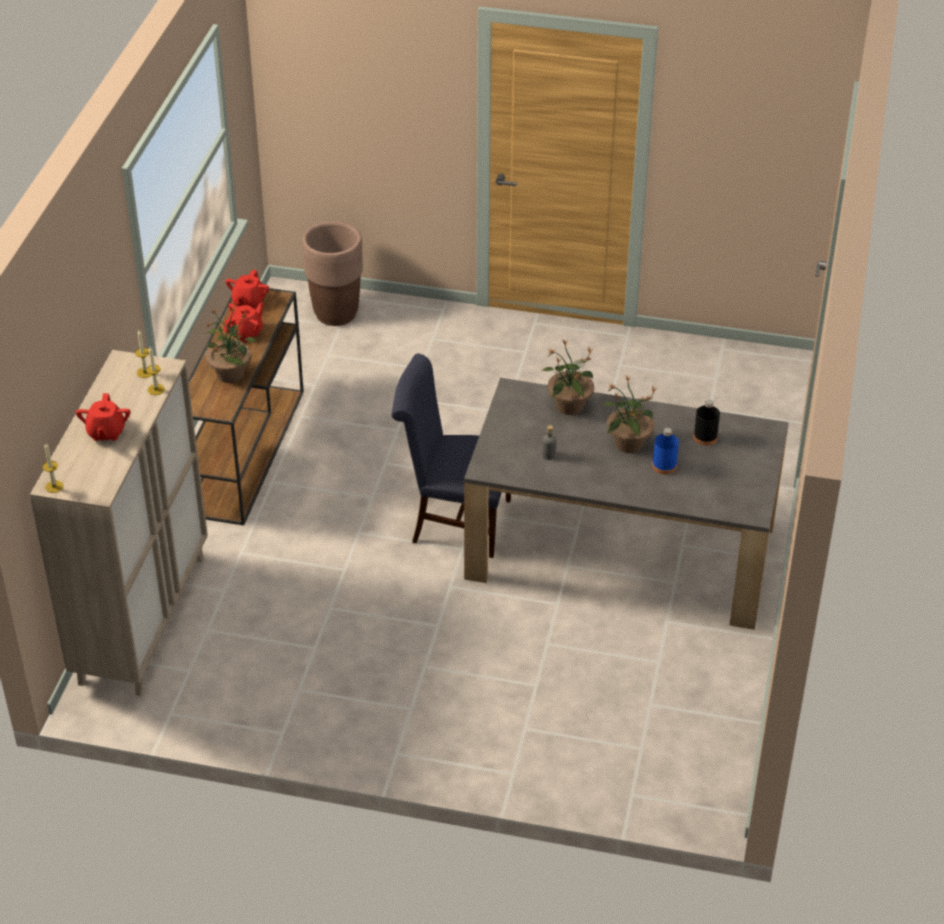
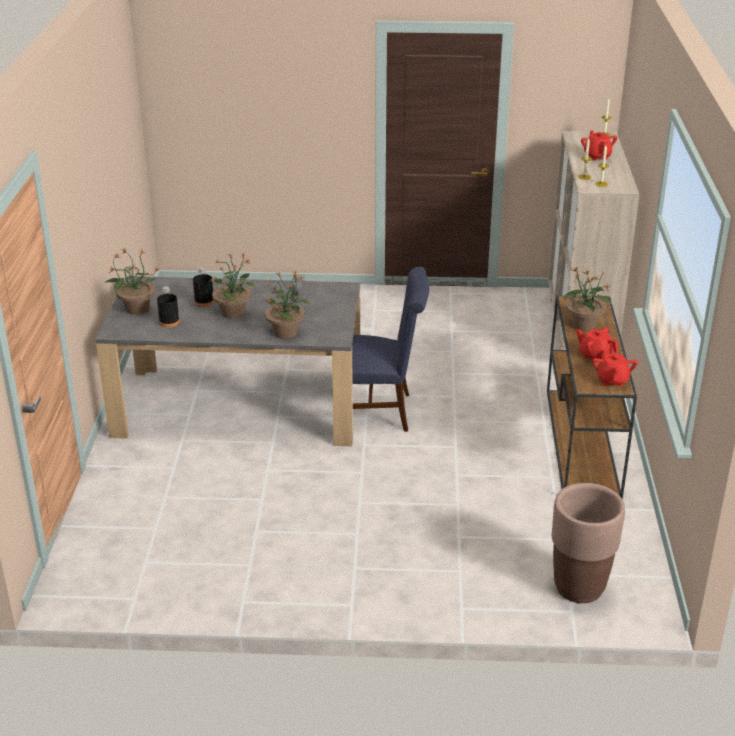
camera: 170 degrees right, 10 degrees down
red teapot [224,302,264,342] -> red teapot turned 90 degrees clockwise [576,327,618,363]
blue bottle [652,428,679,474] -> black bottle [193,267,214,307]
none -> potted plant [104,249,160,315]

